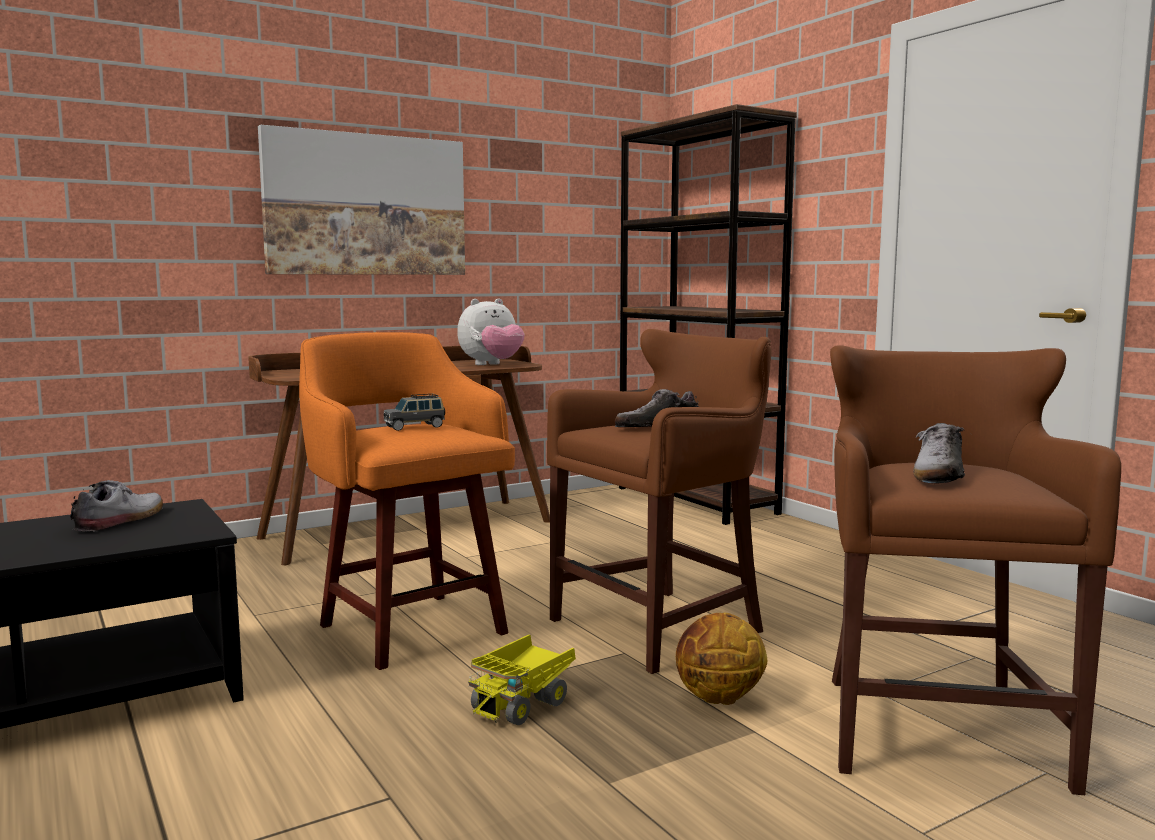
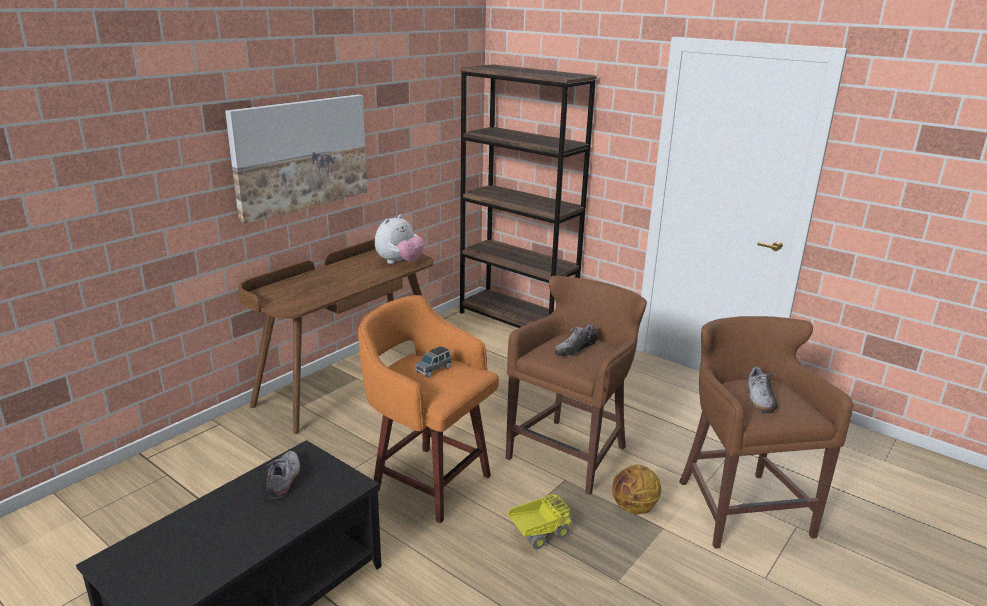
camera: 20 degrees left, 15 degrees up
toy truck [468,634,576,725] -> toy truck turned 135 degrees counterclockwise [508,494,571,549]

